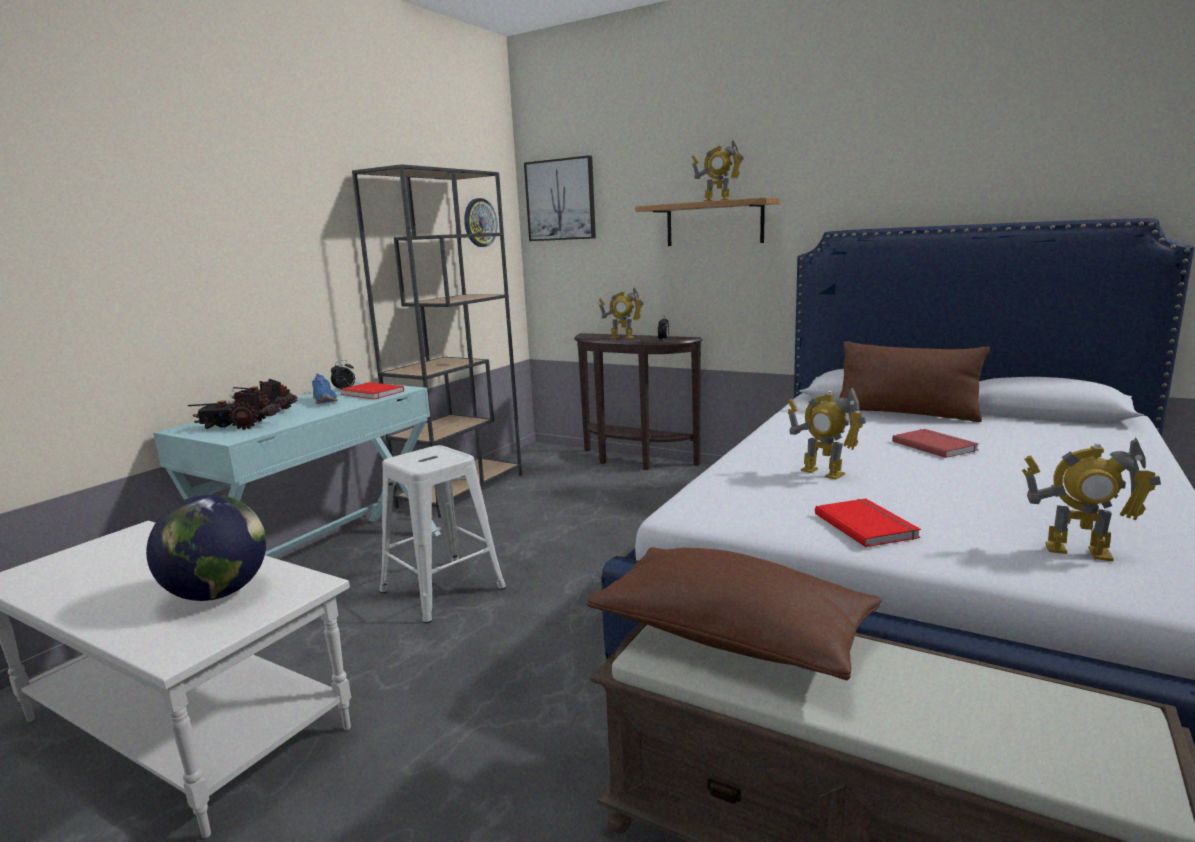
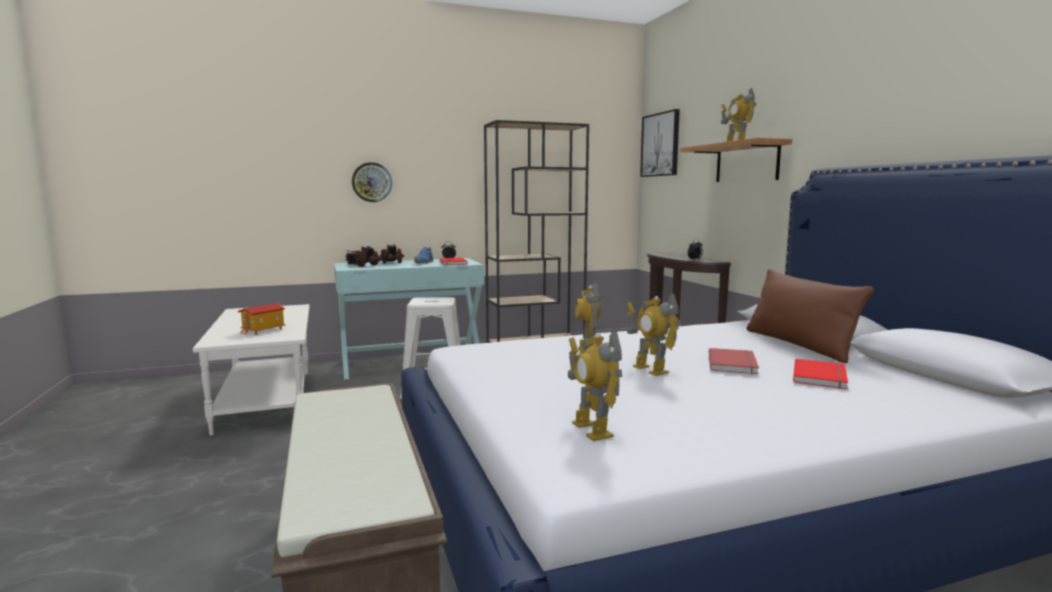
camera: 40 degrees right, 5 degrees down
globe [146,494,266,601] -> toy house [238,303,286,335]
wall clock [464,198,498,247] -> wall clock moved to [352,162,392,202]
brown pillow [587,547,882,680] -> none
toy robot [598,287,644,339] -> toy robot moved to [627,294,681,376]
red book [815,498,921,547] -> red book moved to [793,359,848,389]

